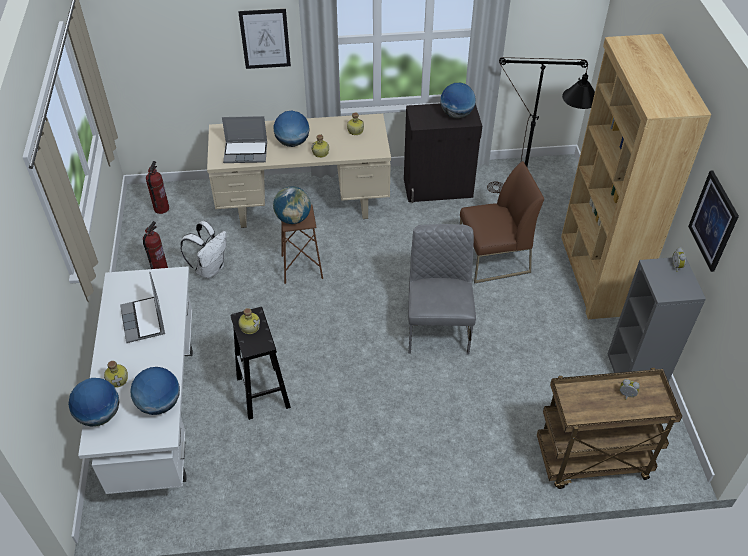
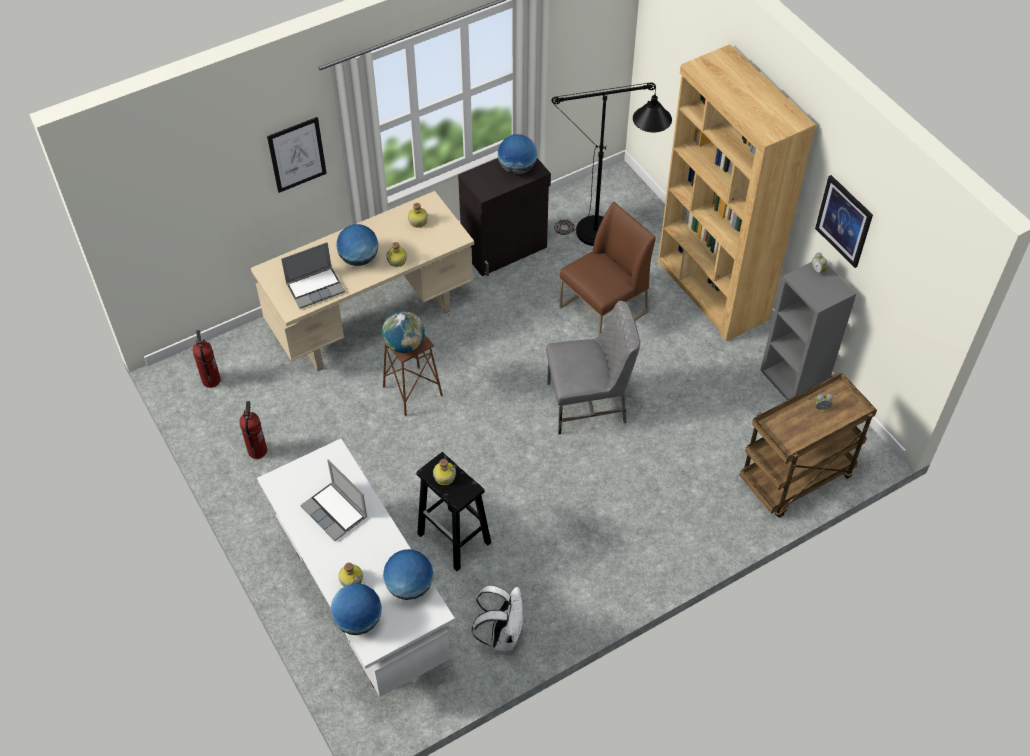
camera: 25 degrees left, 5 degrees up
white backpack [180,221,227,279] -> white backpack moved to [472,585,524,651]
grey chair [408,224,476,354] -> grey chair turned 105 degrees clockwise [546,301,640,435]

